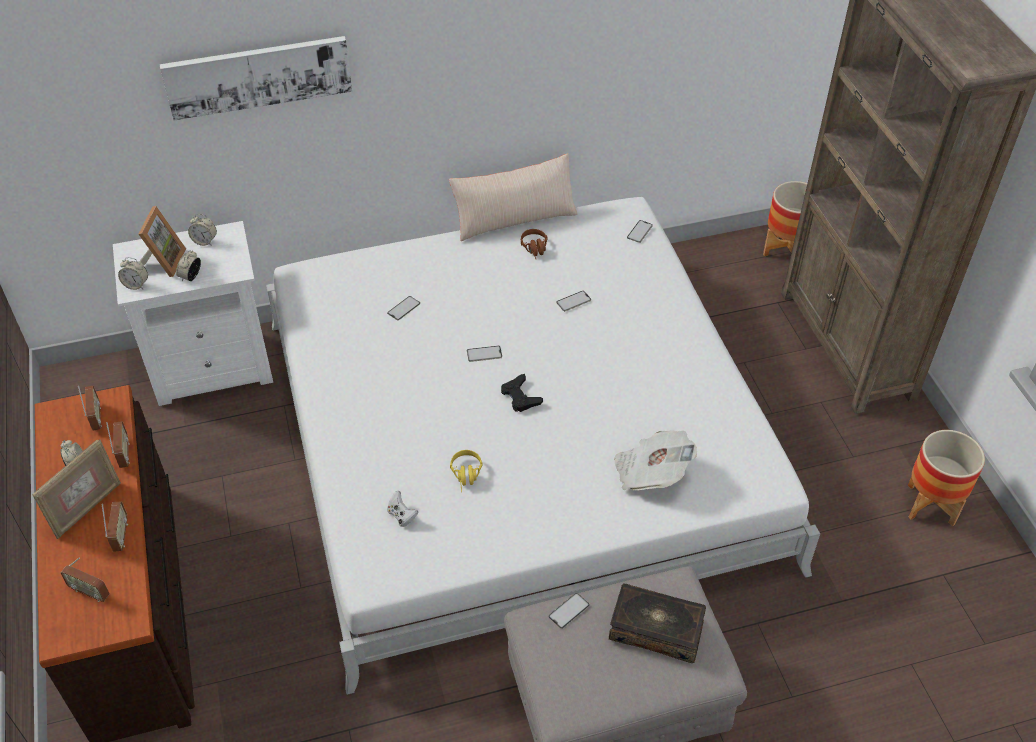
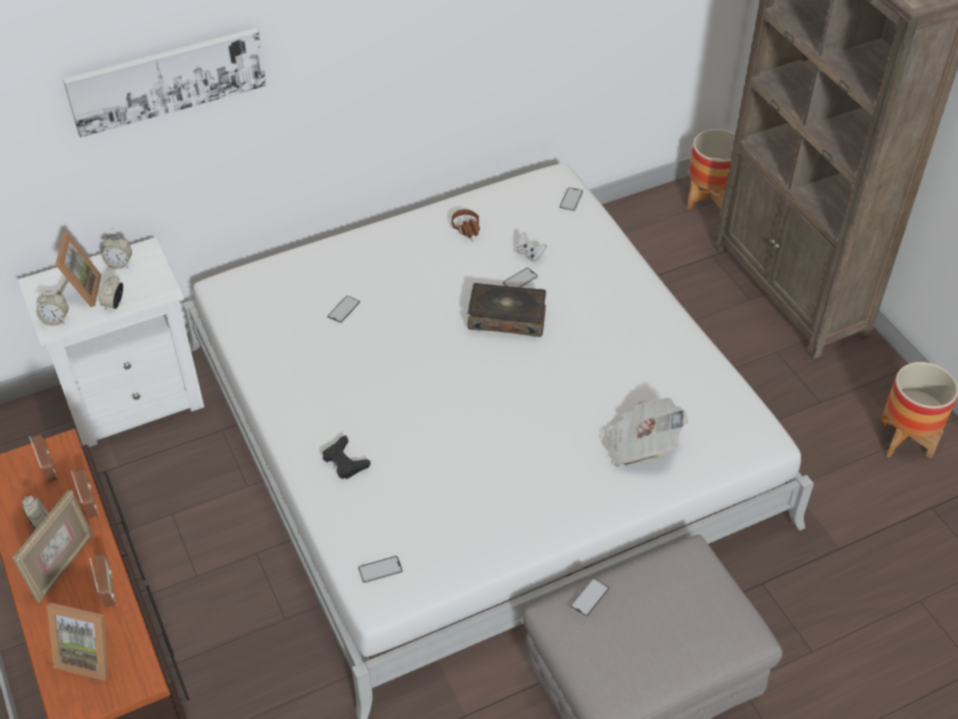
camera: 10 degrees left, 0 degrees up
radio [61,557,110,602] -> picture frame [47,603,108,681]
white game controller [387,491,418,527] -> white game controller moved to [516,232,547,262]
beige pillow [449,153,578,241] -> none
yellow headphones [450,450,483,492] -> none
phone [467,346,502,362] -> phone moved to [358,556,403,583]
black game controller [501,374,543,412] -> black game controller moved to [322,435,370,479]
book [609,584,706,663] -> book moved to [468,283,546,337]

